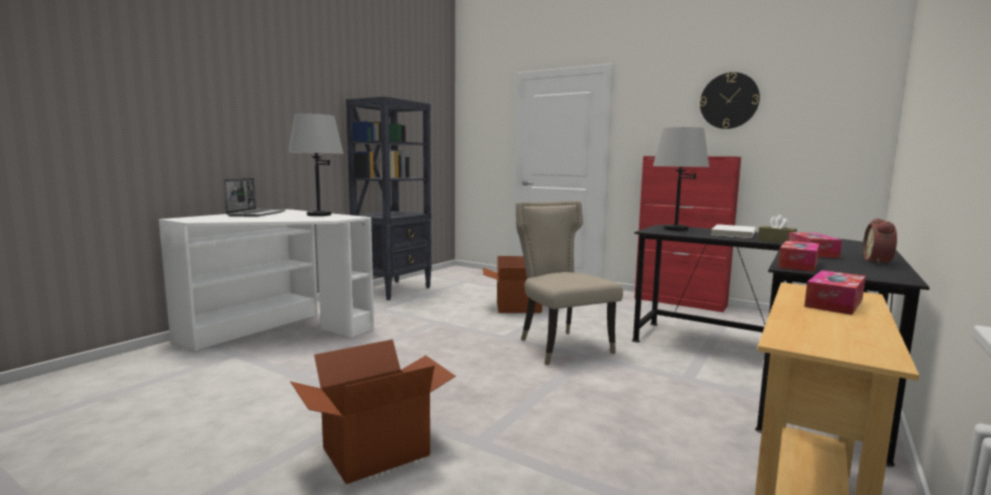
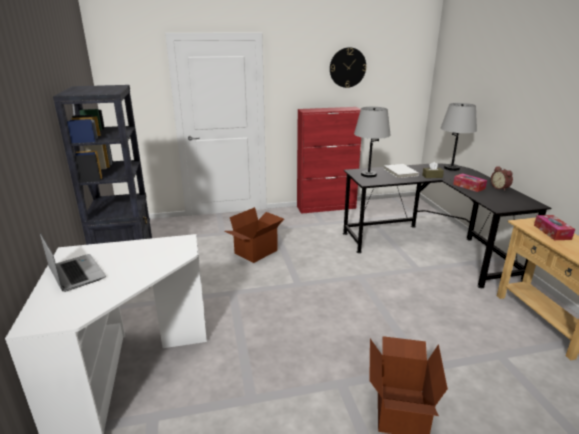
camera: 45 degrees left, 15 degrees up
grey table lamp [288,114,344,216] -> grey table lamp moved to [441,103,477,171]
beige chair [516,200,623,365] -> none
tissue box [778,241,819,272] -> none

